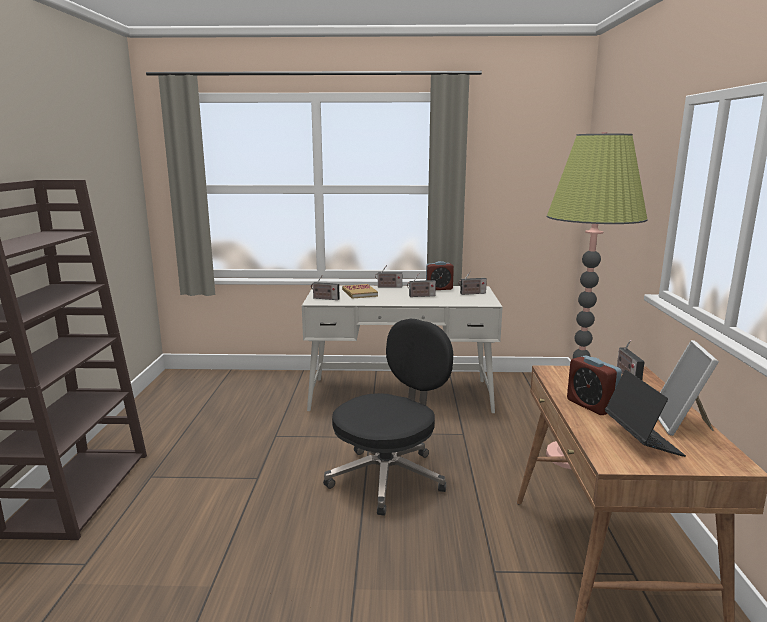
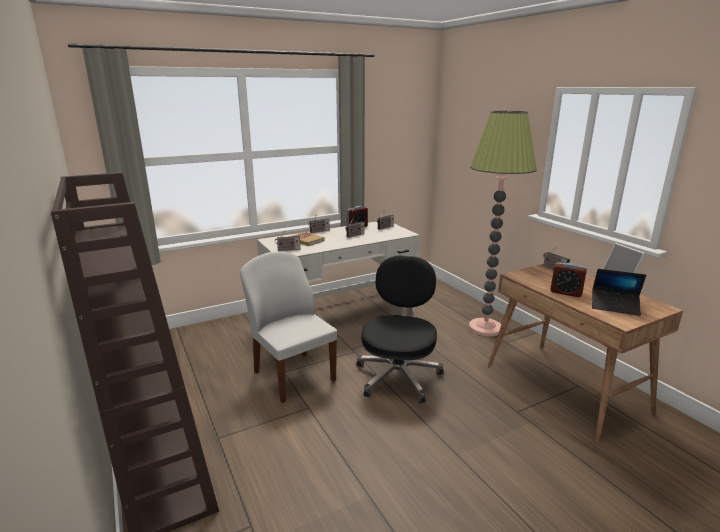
camera: 30 degrees left, 5 degrees up
laptop [605,370,686,457] -> laptop turned 150 degrees clockwise [592,269,646,316]
none -> white chair [240,252,337,403]

